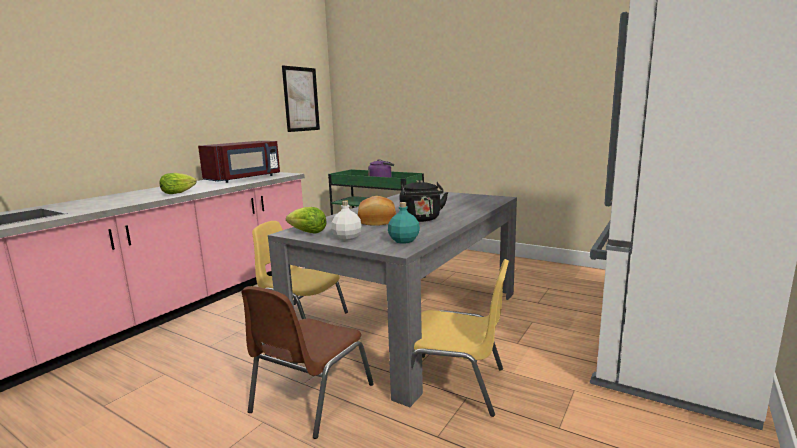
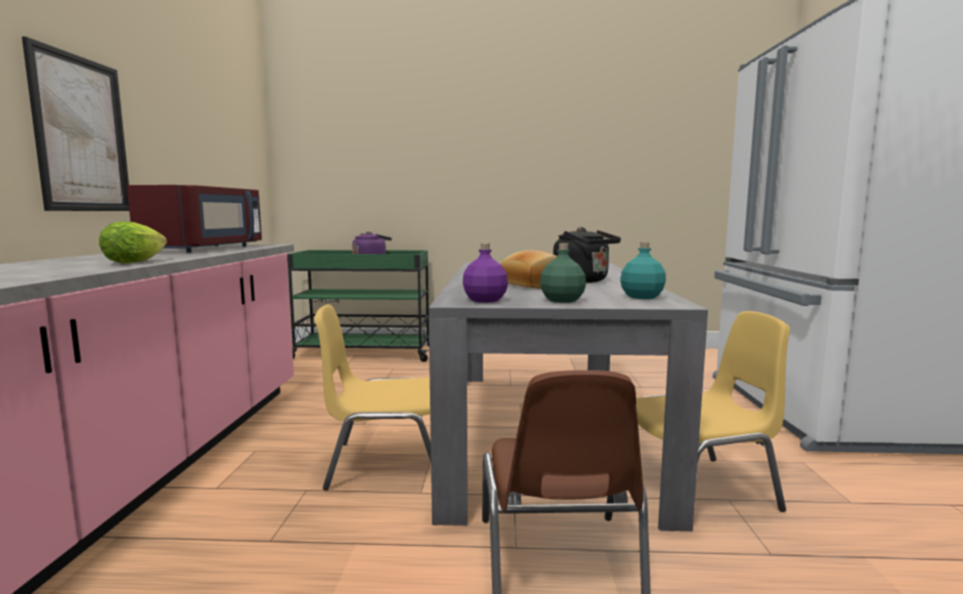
camera: 30 degrees left, 5 degrees down
picture [282,65,320,132] -> picture moved to [22,36,129,211]
lettuce [286,207,327,234] -> purple bottle [463,243,508,303]
white bottle [331,201,362,241] -> green bottle [540,243,586,303]

